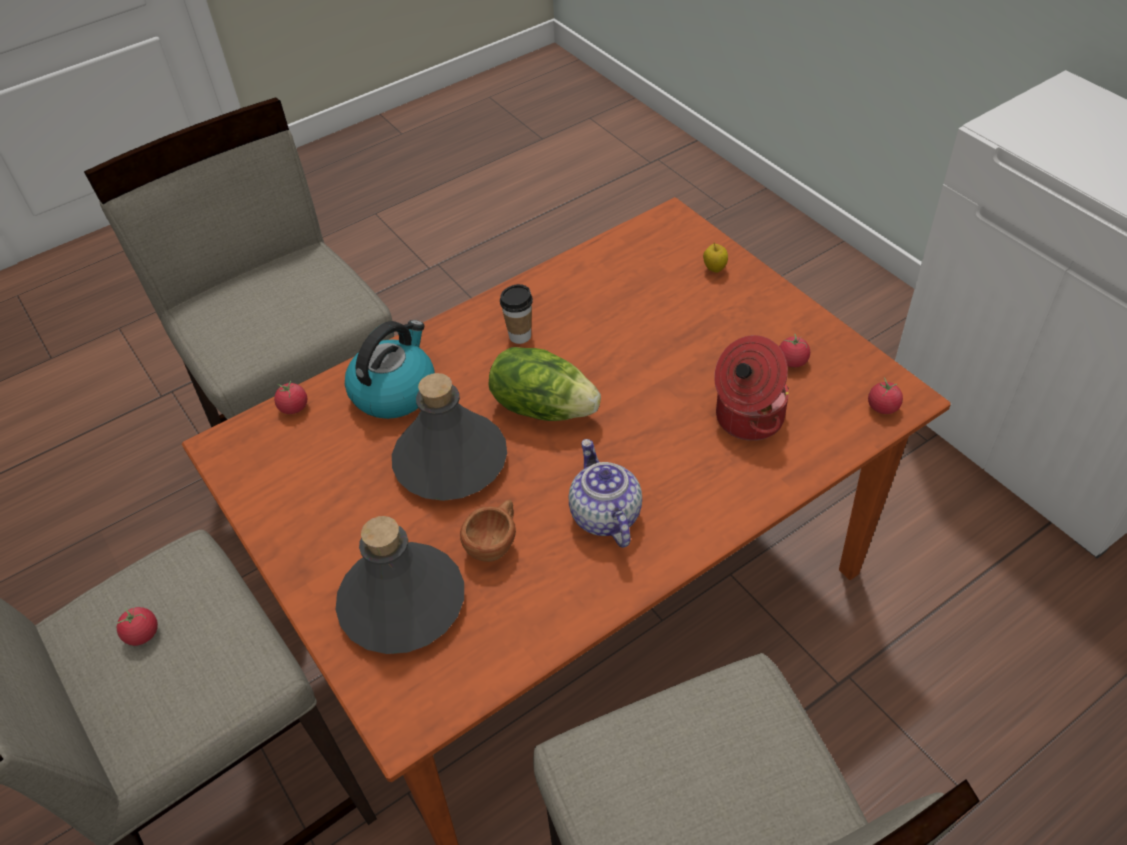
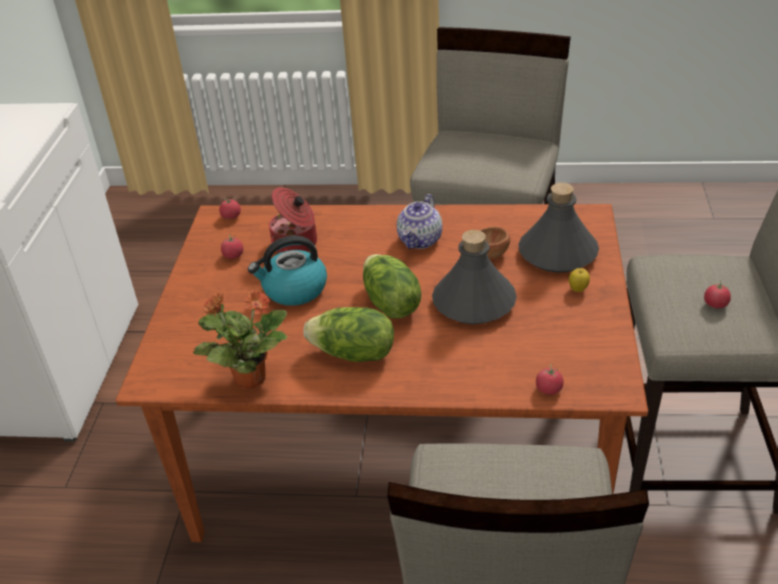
camera: 140 degrees left, 10 degrees down
kettle [345,320,435,419] -> kettle moved to [248,236,327,306]
cup [500,284,533,344] -> lettuce [303,307,394,362]
apple [703,243,728,273] -> apple moved to [569,268,590,292]
none -> potted plant [193,290,288,389]

